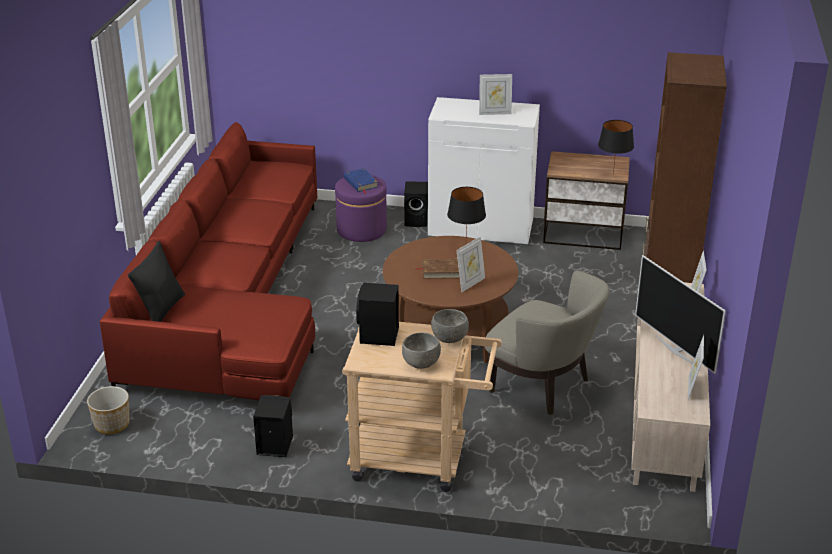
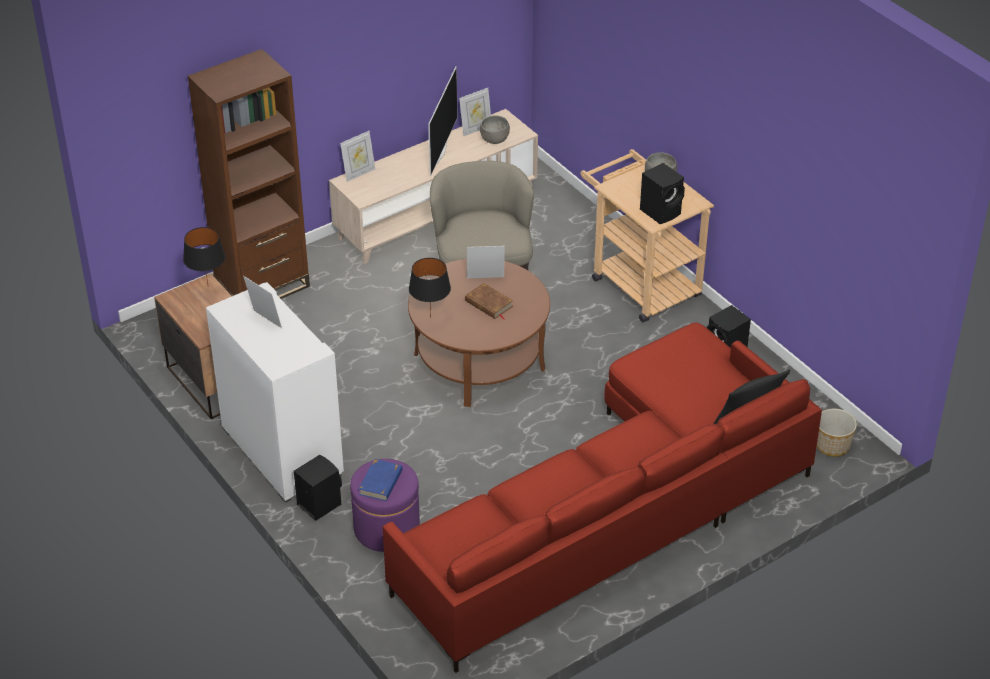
camera: 135 degrees left, 10 degrees up
grey bowl [431,309,469,343] -> grey bowl moved to [480,116,510,144]

